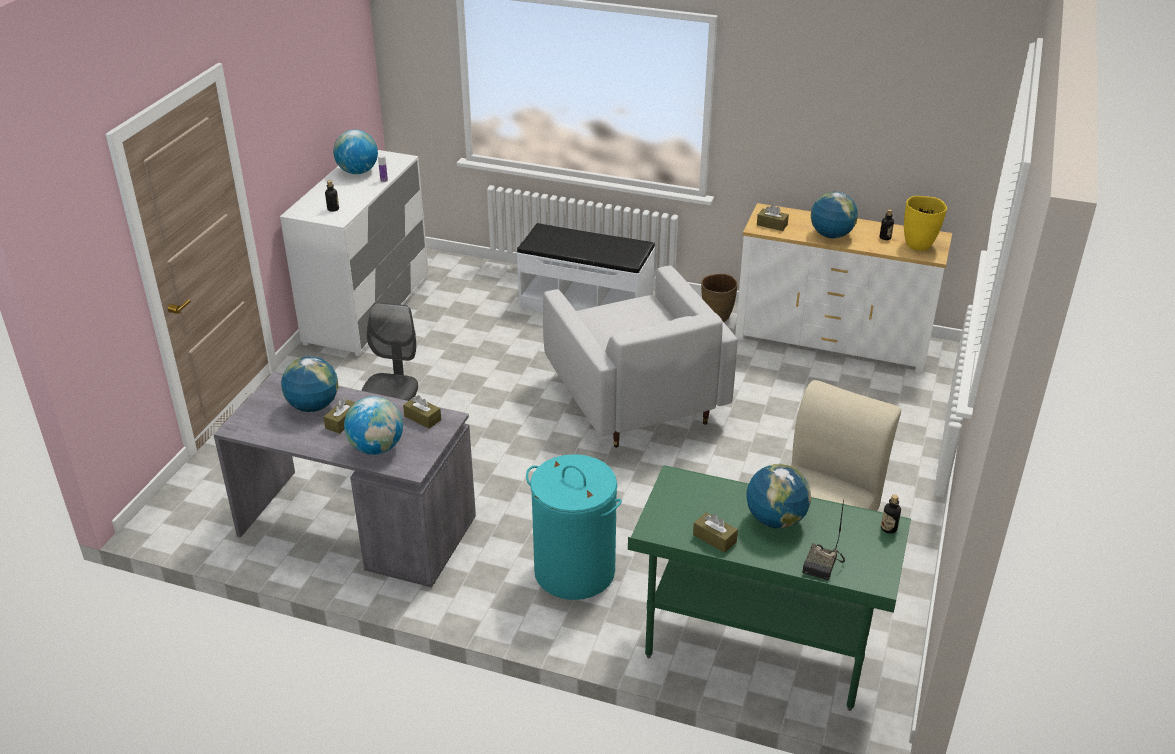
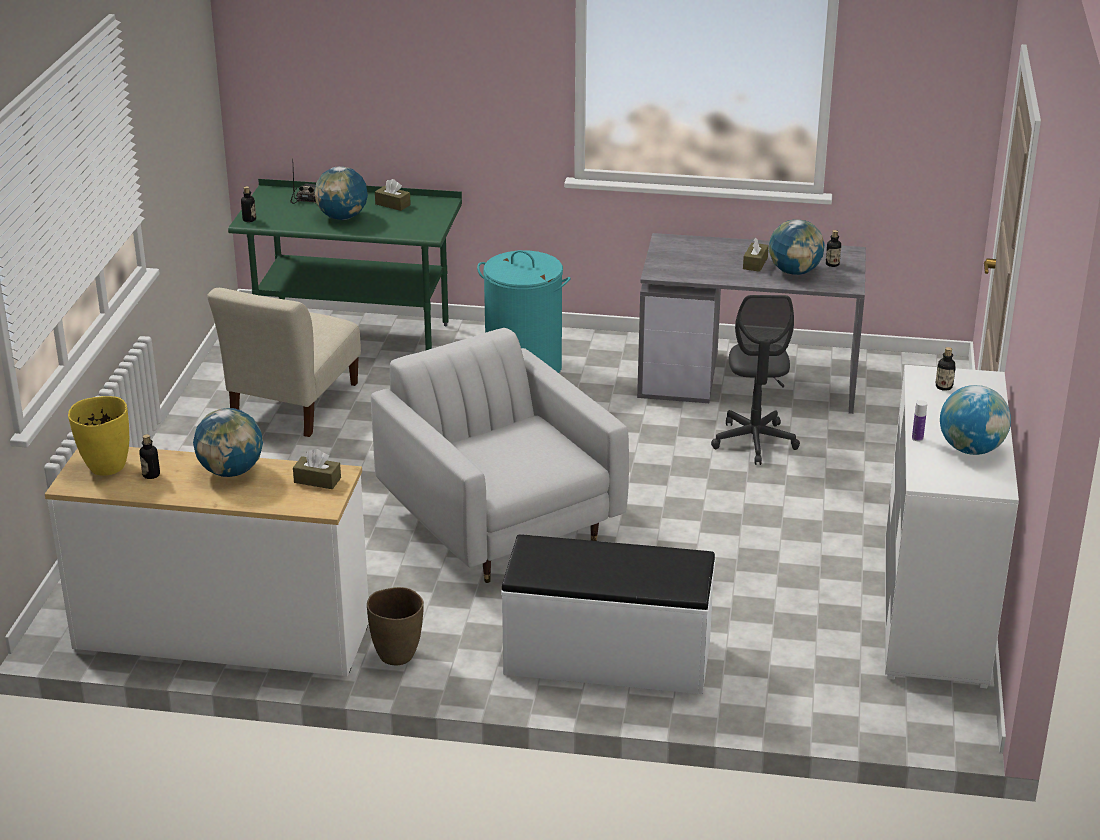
camera: 170 degrees right, 5 degrees down
globe [344,396,403,455] -> none
brown tissue box [403,395,441,429] -> none
none -> bottle [826,230,841,267]

